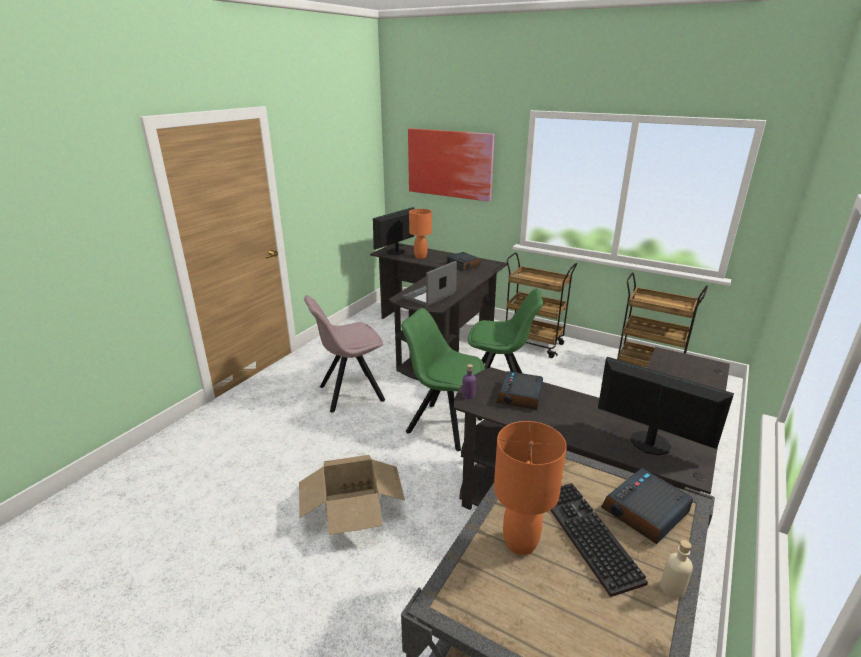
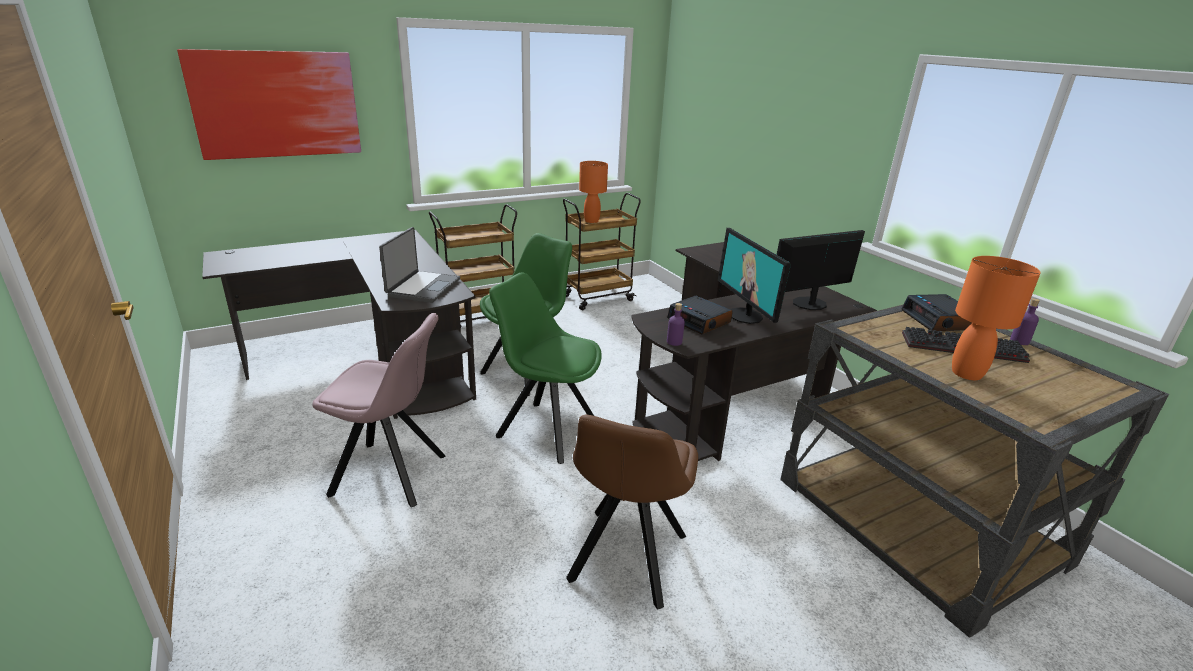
camera: 60 degrees left, 0 degrees up
cardboard box [299,455,405,535] -> brown chair [566,415,698,610]
pink chair [304,295,385,413] -> pink chair turned 90 degrees counterclockwise [312,313,446,507]
monitor [373,207,414,255] -> monitor moved to [718,228,791,324]
green chair [401,308,485,451] -> green chair turned 60 degrees clockwise [489,272,602,464]
laptop [402,261,457,307] -> laptop turned 150 degrees counterclockwise [379,227,460,303]
orange table lamp [409,209,432,259] -> orange table lamp moved to [579,161,608,223]
alarm clock [446,252,481,271] -> none
beige bottle [660,540,693,598] -> purple bottle [1010,298,1040,345]

